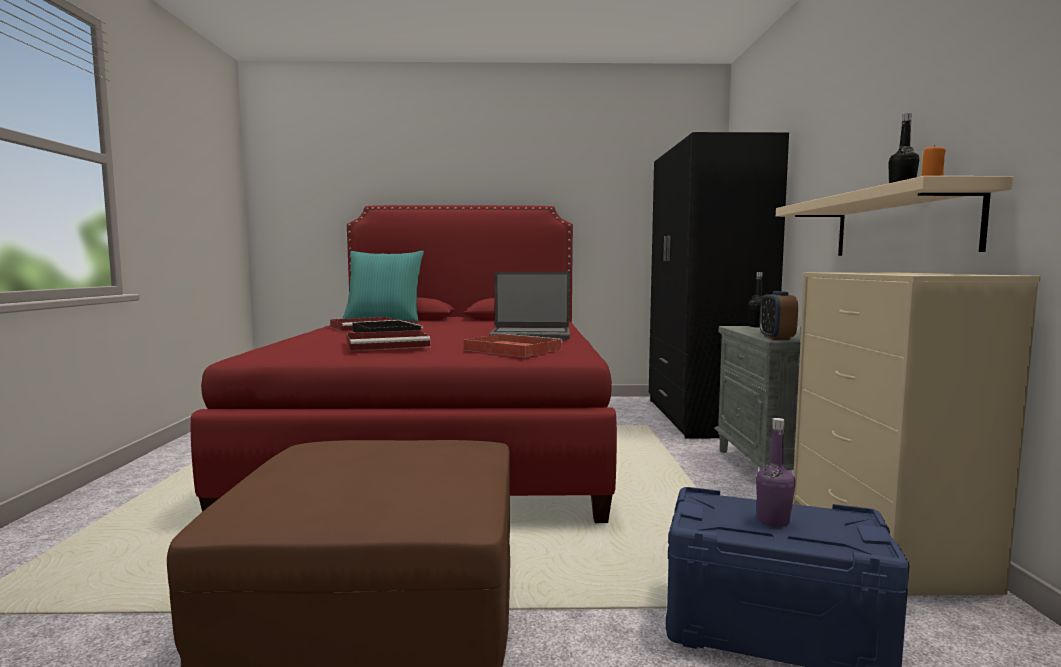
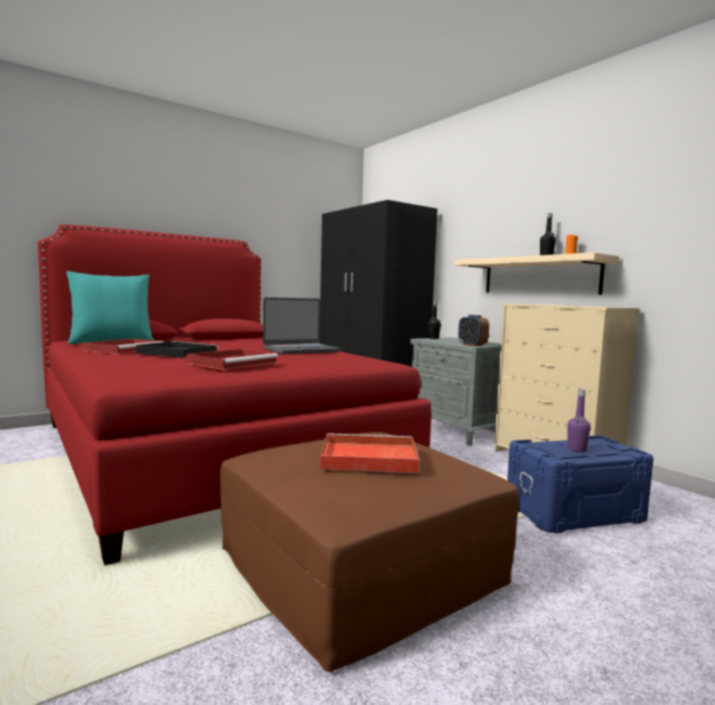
camera: 35 degrees left, 0 degrees up
red tray [463,334,563,357] -> red tray moved to [320,433,420,473]

